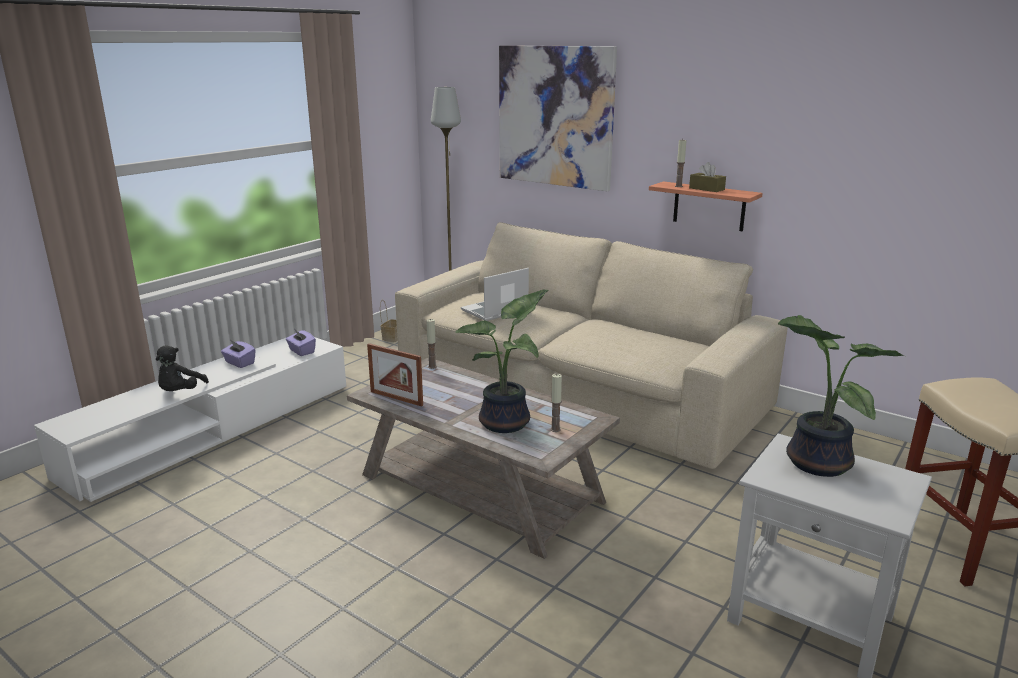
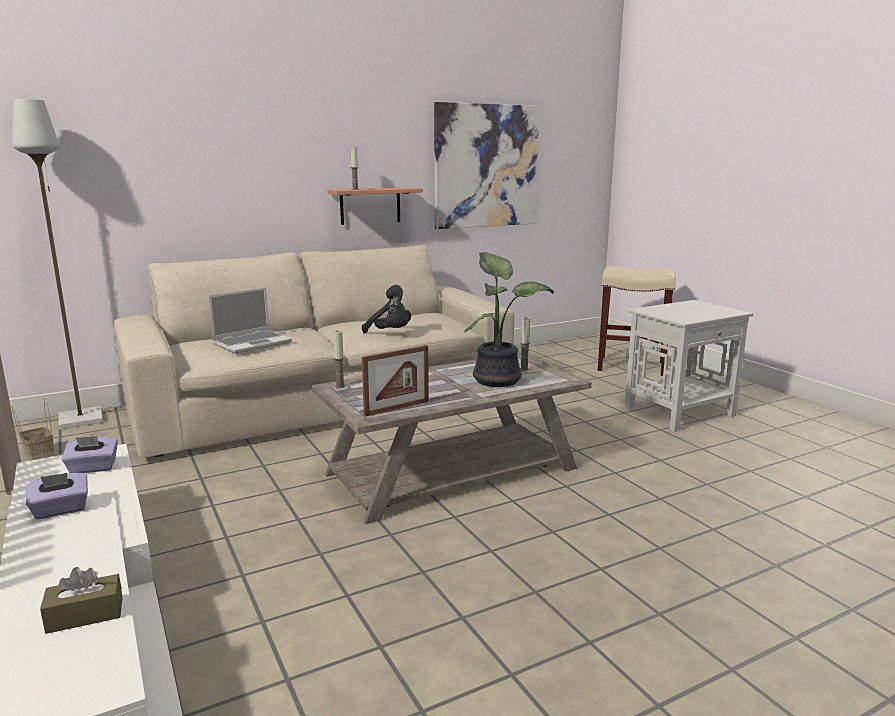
camera: 65 degrees left, 5 degrees down
black plush toy [156,345,209,391] -> black plush toy moved to [362,285,411,333]
laptop [461,268,529,321] -> laptop turned 120 degrees counterclockwise [209,288,292,354]
picture [499,45,617,191] -> picture moved to [434,102,540,229]
brown tissue box [689,162,726,192] -> brown tissue box moved to [40,567,123,634]
potted plant [778,315,904,477] -> none

